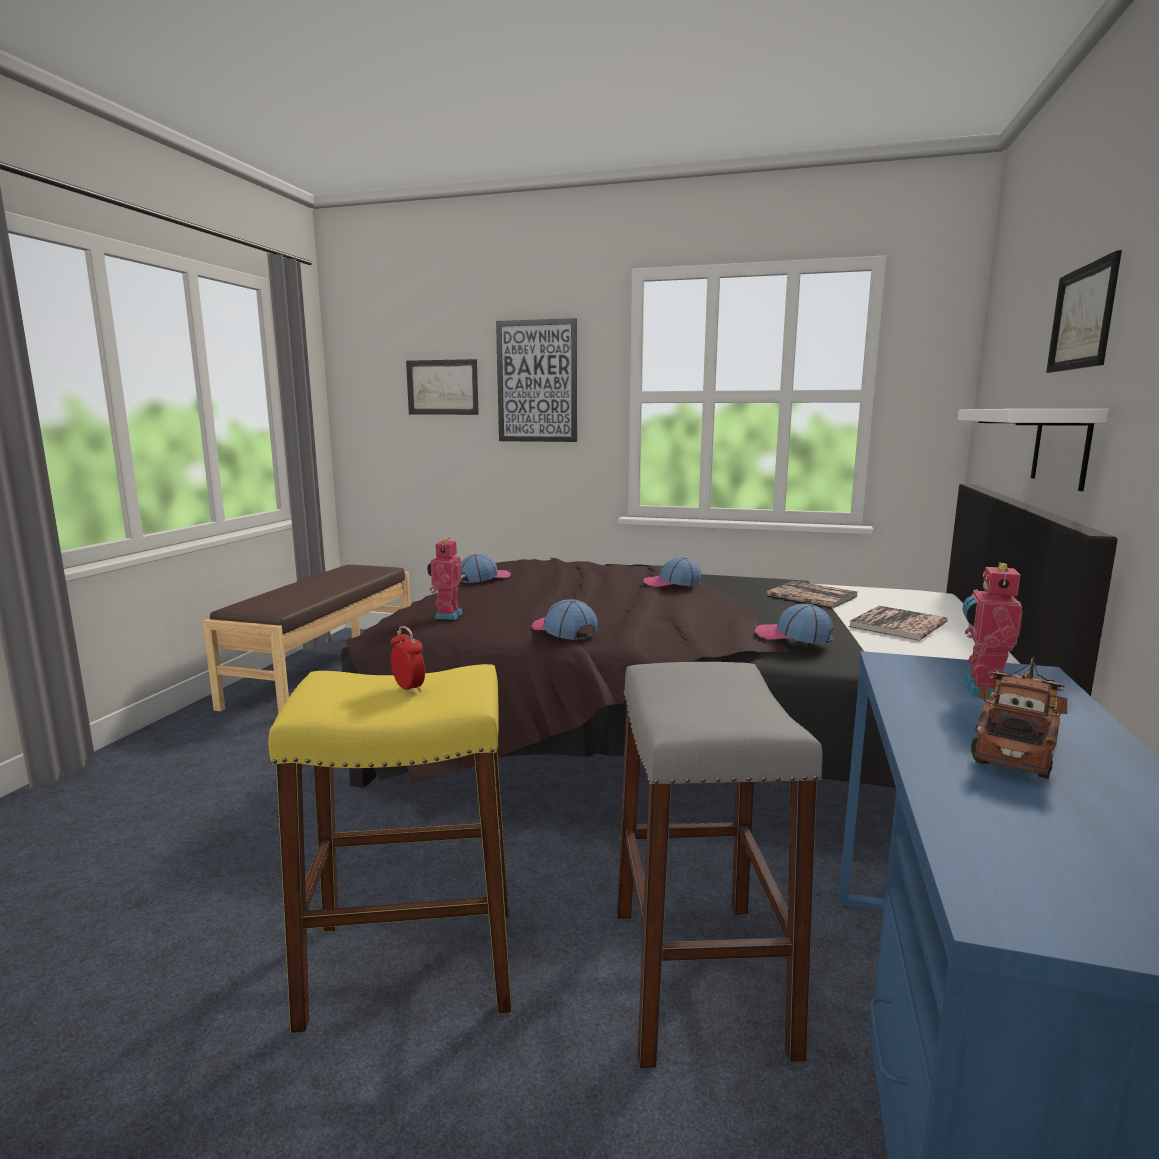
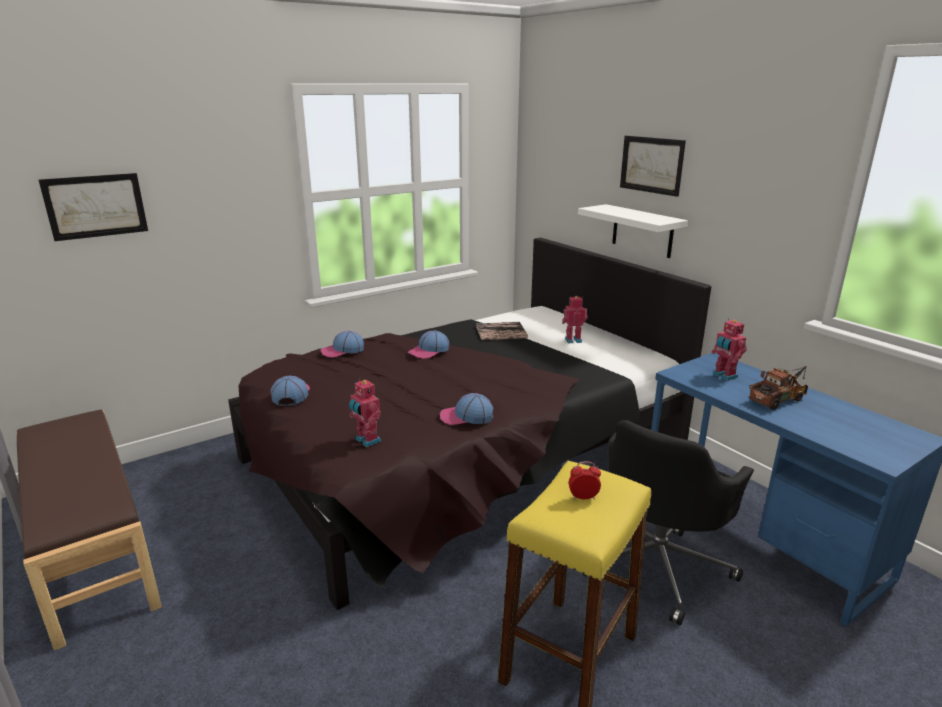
camera: 50 degrees left, 10 degrees up
picture [496,318,577,442] -> none
grey stool [617,662,823,1069] -> black office chair [583,420,754,625]
cap [755,604,834,644] -> cap moved to [321,331,364,358]
book [849,606,948,641] -> toy robot [562,296,587,343]
toy truck [971,658,1067,779] -> toy truck turned 75 degrees clockwise [748,366,808,410]

